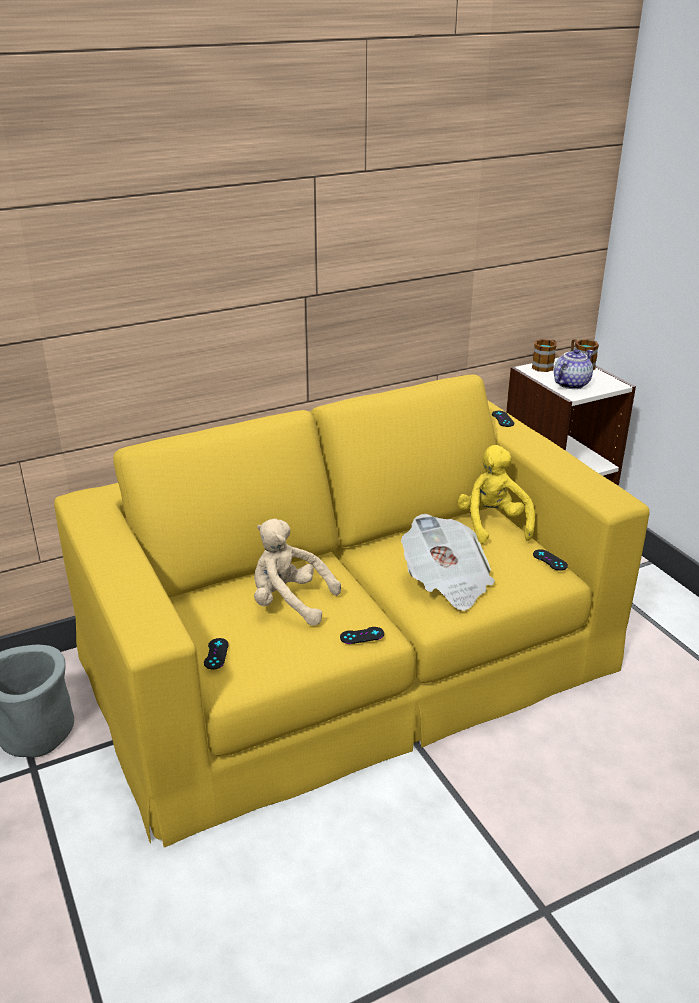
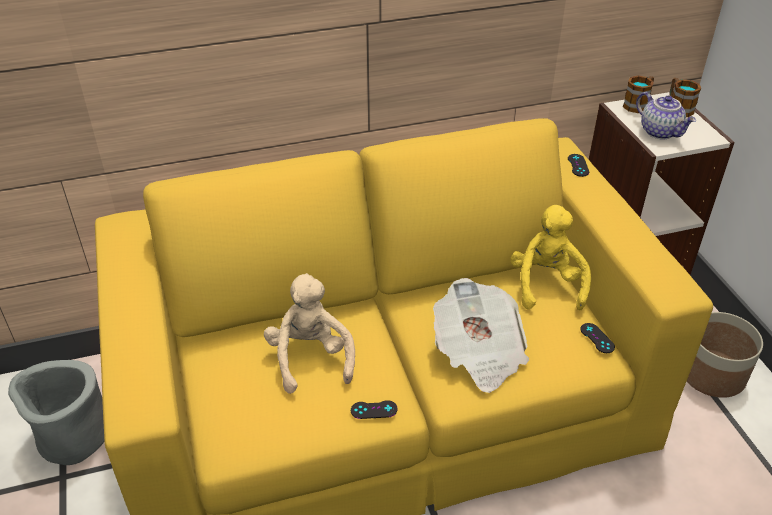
camera: 10 degrees right, 10 degrees up
black game controller [204,638,229,670] -> none
beige plush toy [254,519,341,625] -> beige plush toy turned 45 degrees clockwise [264,273,355,394]
teapot [554,349,593,389] -> teapot turned 90 degrees clockwise [636,92,696,140]
none -> planter [686,312,763,398]

